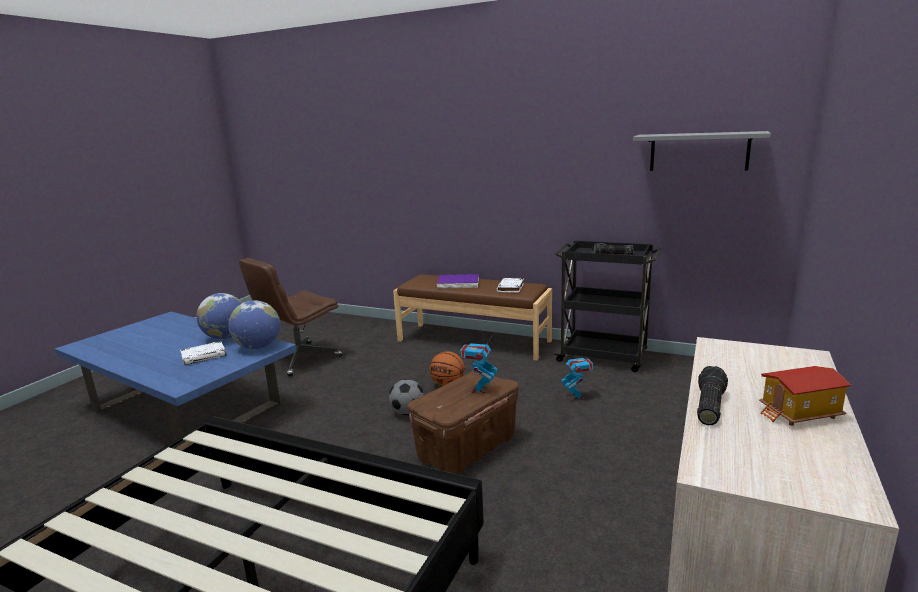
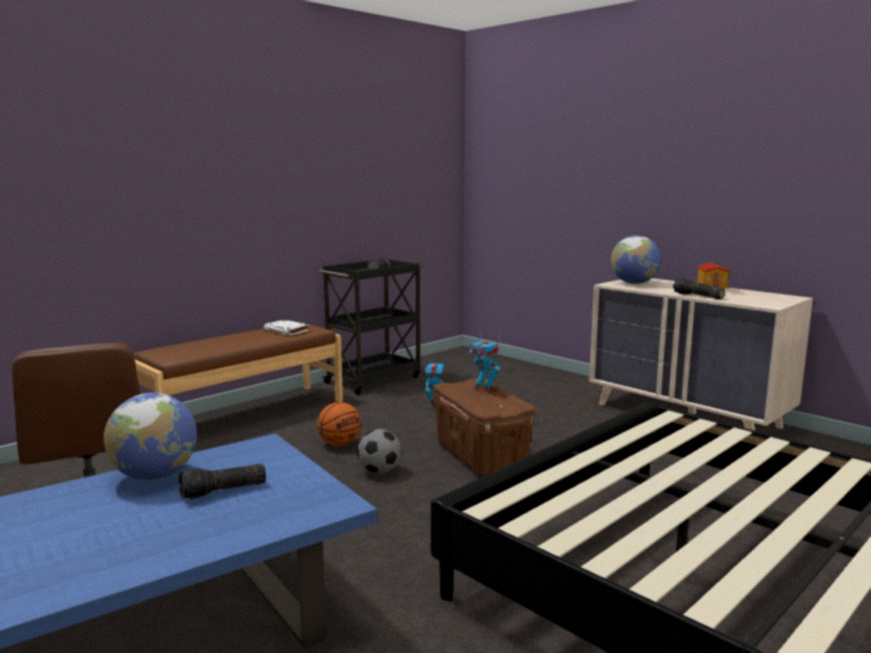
camera: 70 degrees left, 5 degrees down
white book [180,341,226,365] -> flashlight [179,464,266,499]
globe [228,300,280,349] -> globe moved to [611,236,661,284]
purple book [436,274,479,289] -> none
grey shelf [633,131,771,171] -> none

